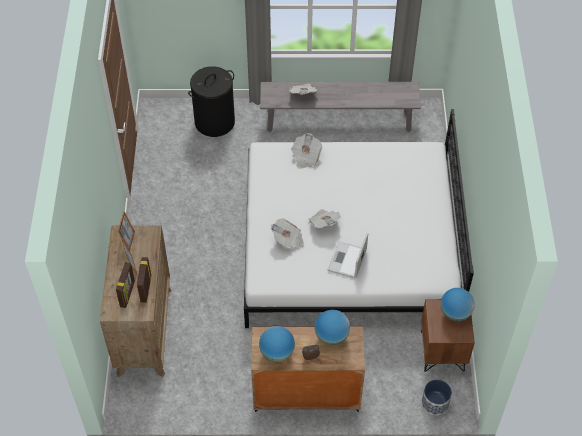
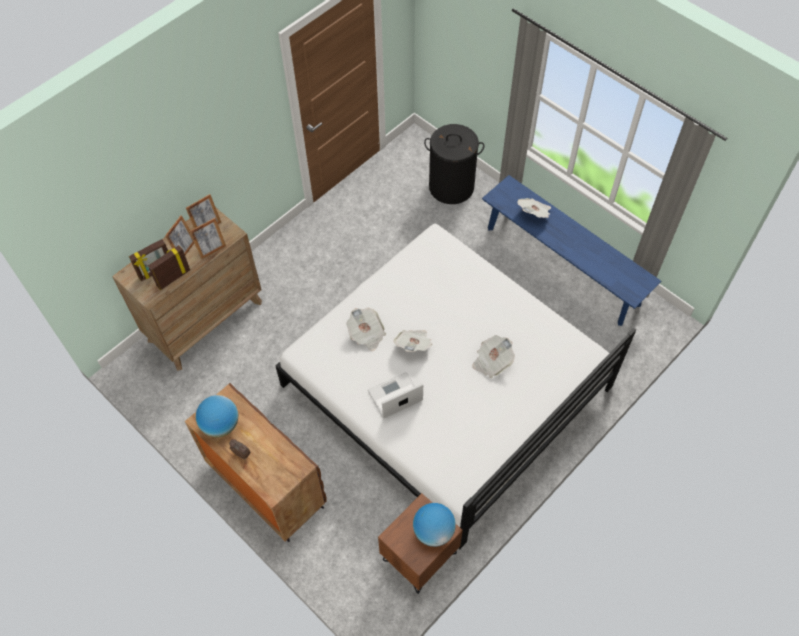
camera: 45 degrees right, 5 degrees up
grey bench [260,82,421,132] -> blue bench [482,175,661,326]
newspaper [291,133,322,169] -> newspaper moved to [472,335,515,378]
globe [315,310,350,345] -> none
planter [422,380,452,415] -> none
none -> picture frame [190,218,226,259]

